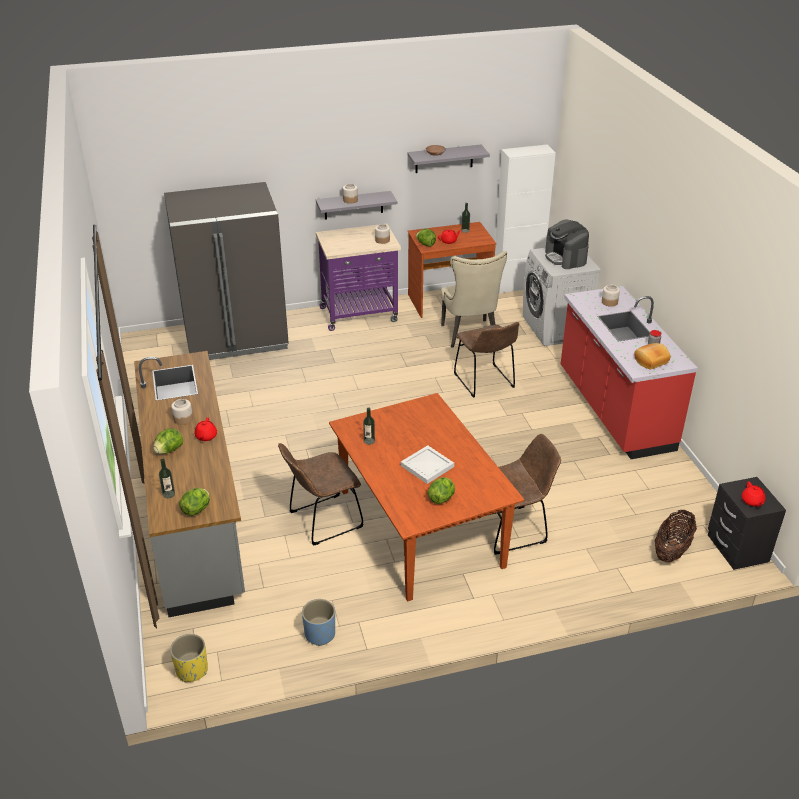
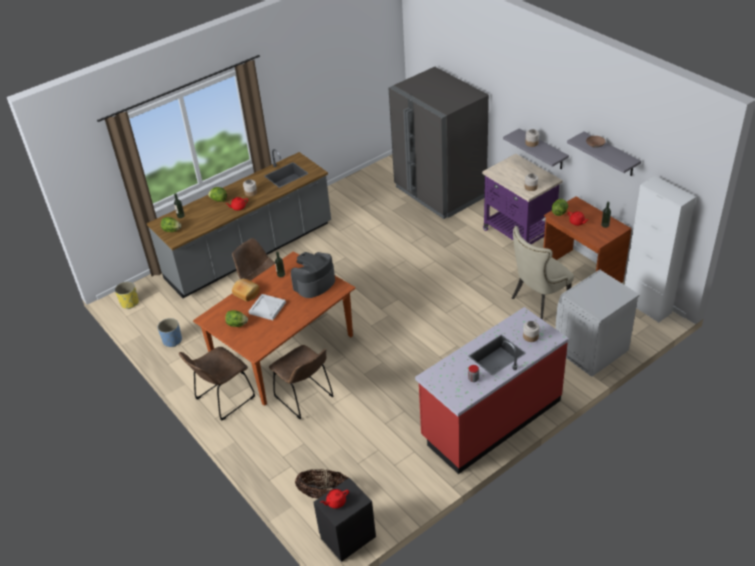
camera: 70 degrees right, 5 degrees up
brown chair [454,322,519,398] -> brown chair moved to [179,347,255,420]
coffee machine [545,220,589,269] -> coffee machine moved to [291,252,335,298]
bread [634,343,670,369] -> bread moved to [232,279,260,302]

